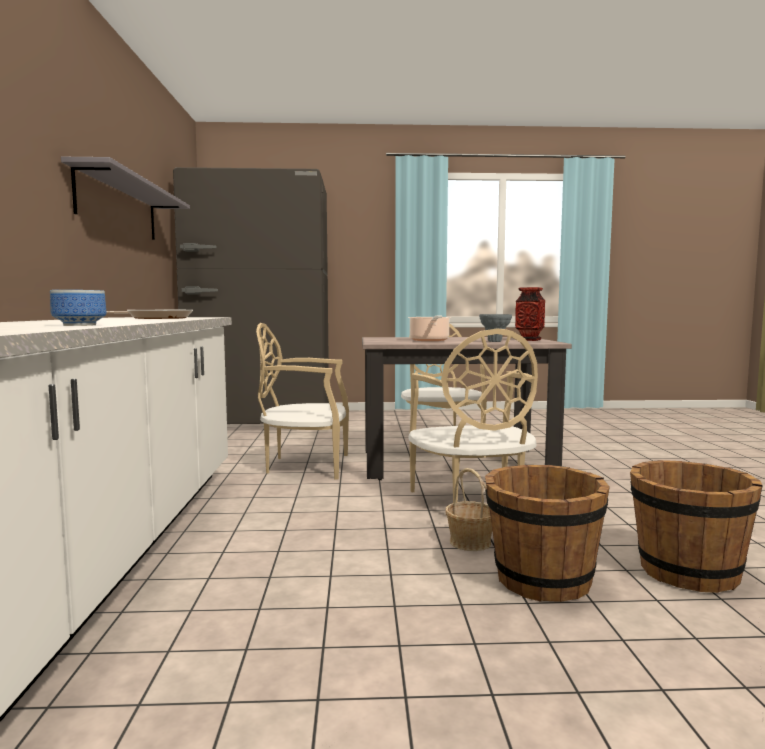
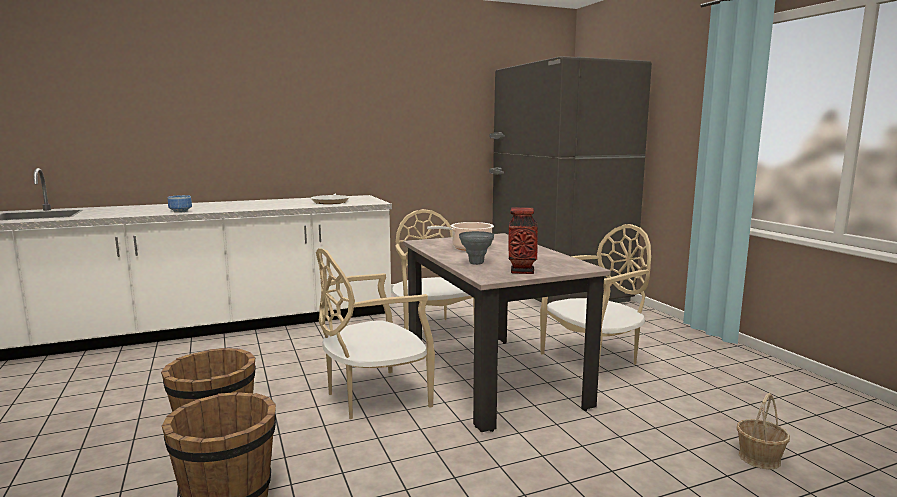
camera: 70 degrees right, 5 degrees up
grey shelf [61,157,190,240] -> none
basket [445,468,492,551] -> basket moved to [737,393,790,470]

